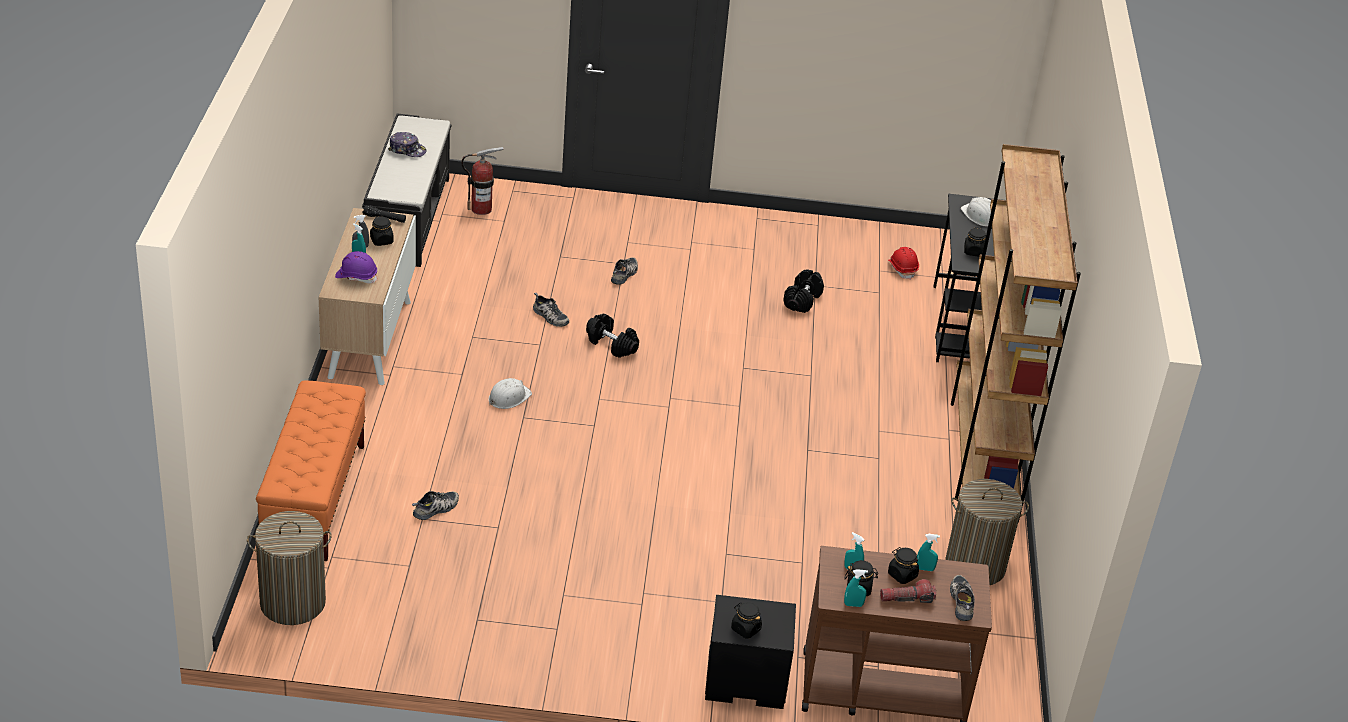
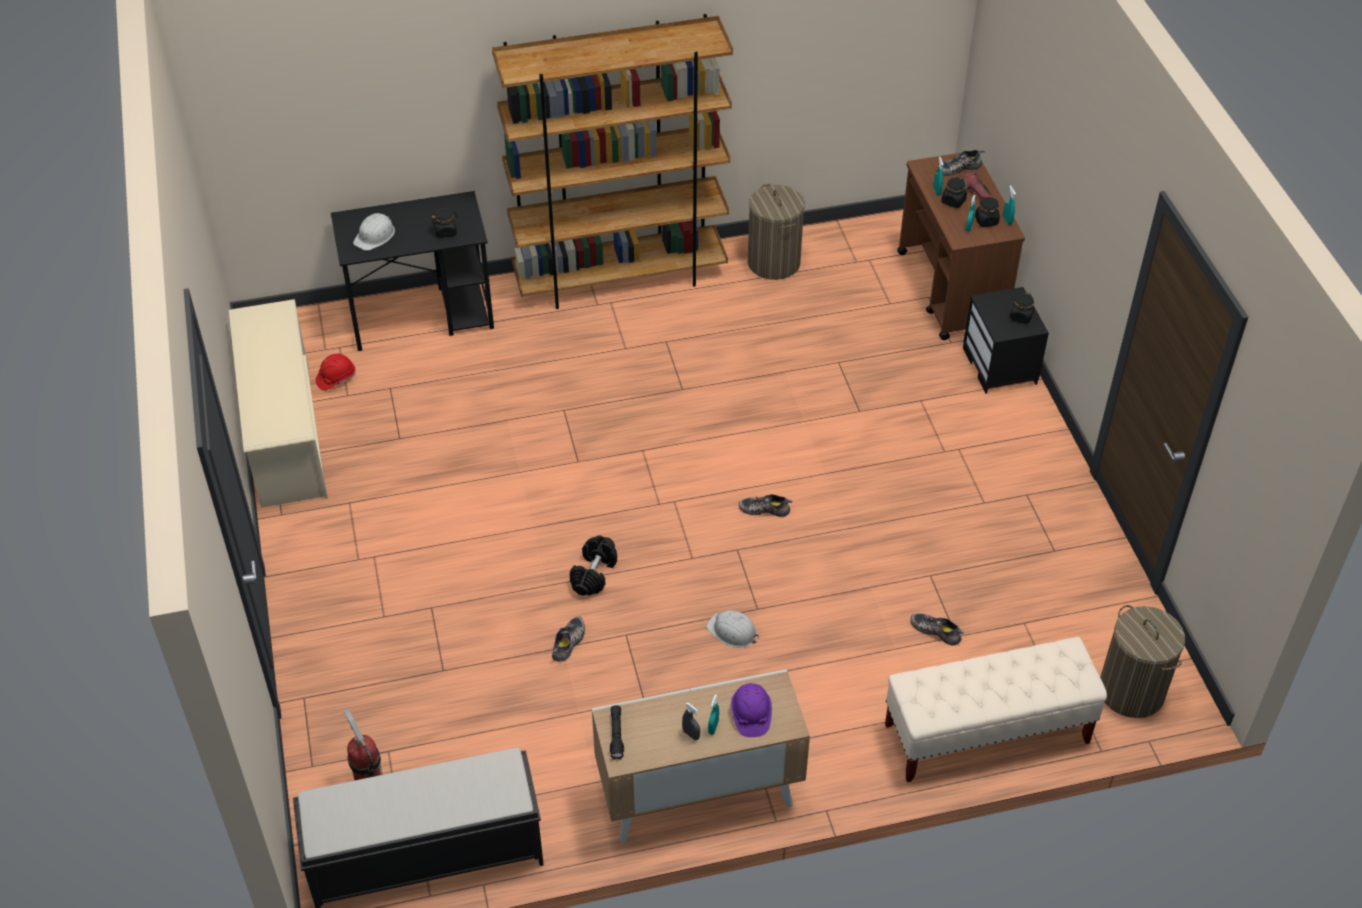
camera: 105 degrees left, 10 degrees up
orange bench [256,380,366,561] -> beige bench [885,637,1107,782]
black jar [370,216,394,246] -> none
cap [388,132,427,157] -> none
shoe [611,257,638,284] -> shoe moved to [739,494,793,517]
black dumbbell [784,269,824,313] -> none
none -> beige shoe rack [229,299,328,508]

